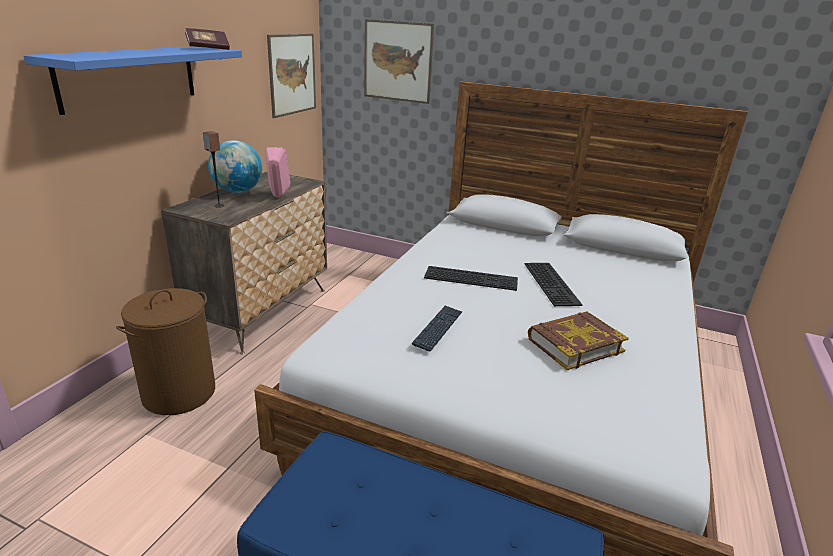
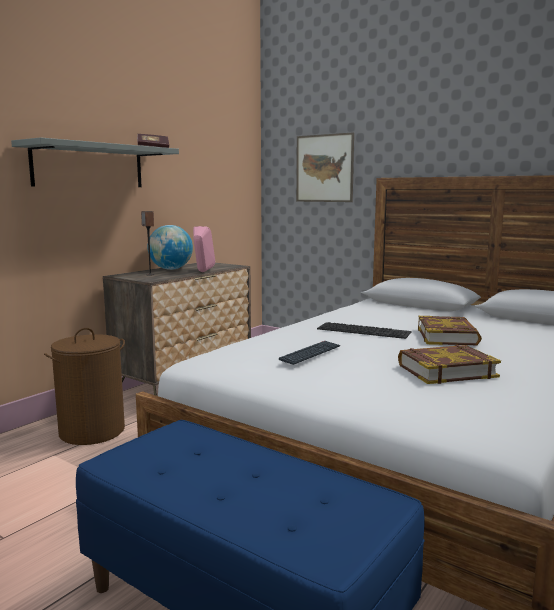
camera: 15 degrees right, 15 degrees down
blue shelf [23,47,242,115] -> grey shelf [11,137,179,187]
picture [267,34,316,118] -> none
keyboard [524,263,582,306] -> book [418,316,482,345]

